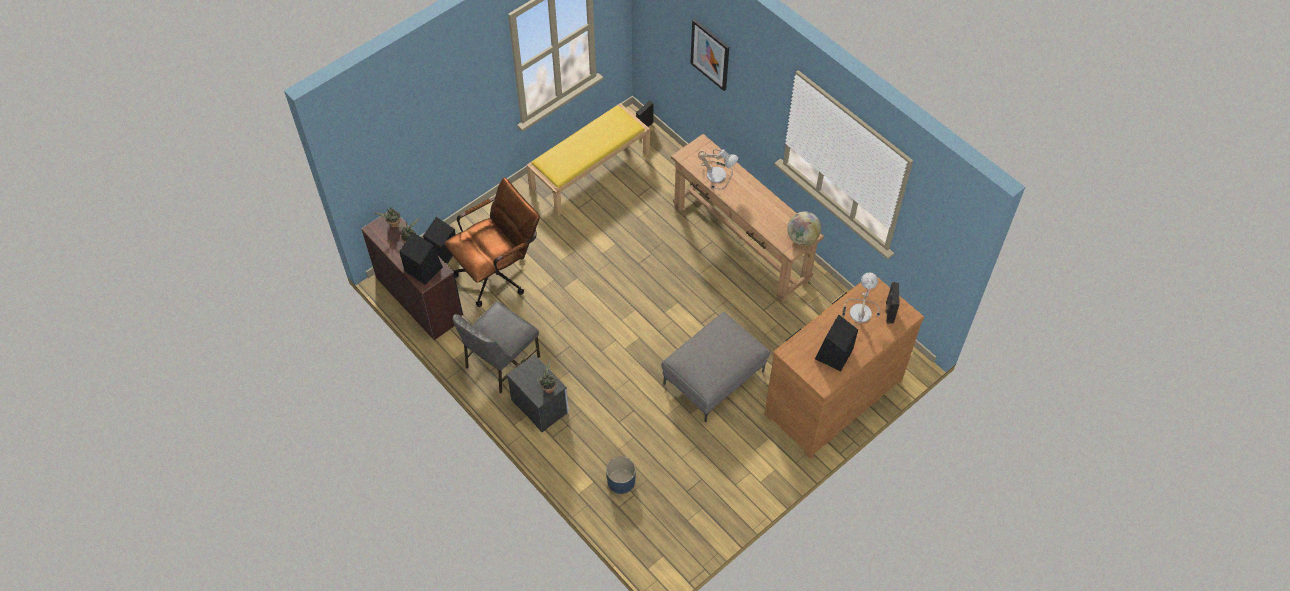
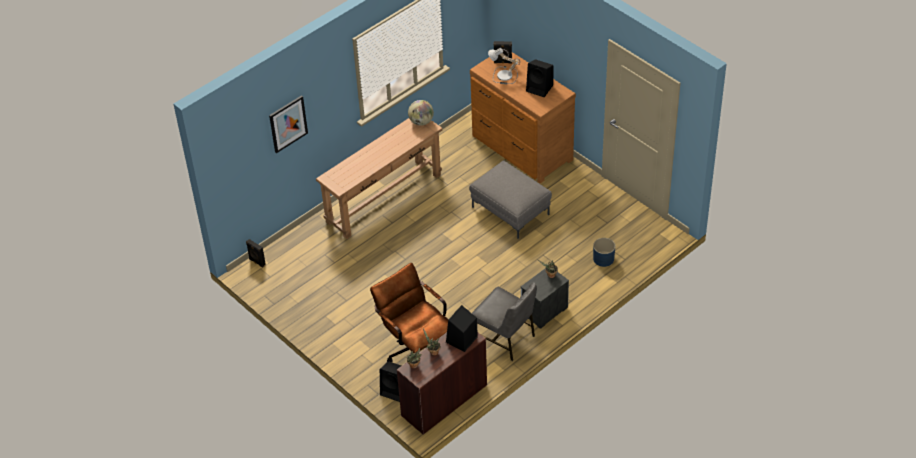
camera: 90 degrees left, 10 degrees down
yellow bench [527,103,650,216] -> none
table lamp [698,149,738,189] -> none

